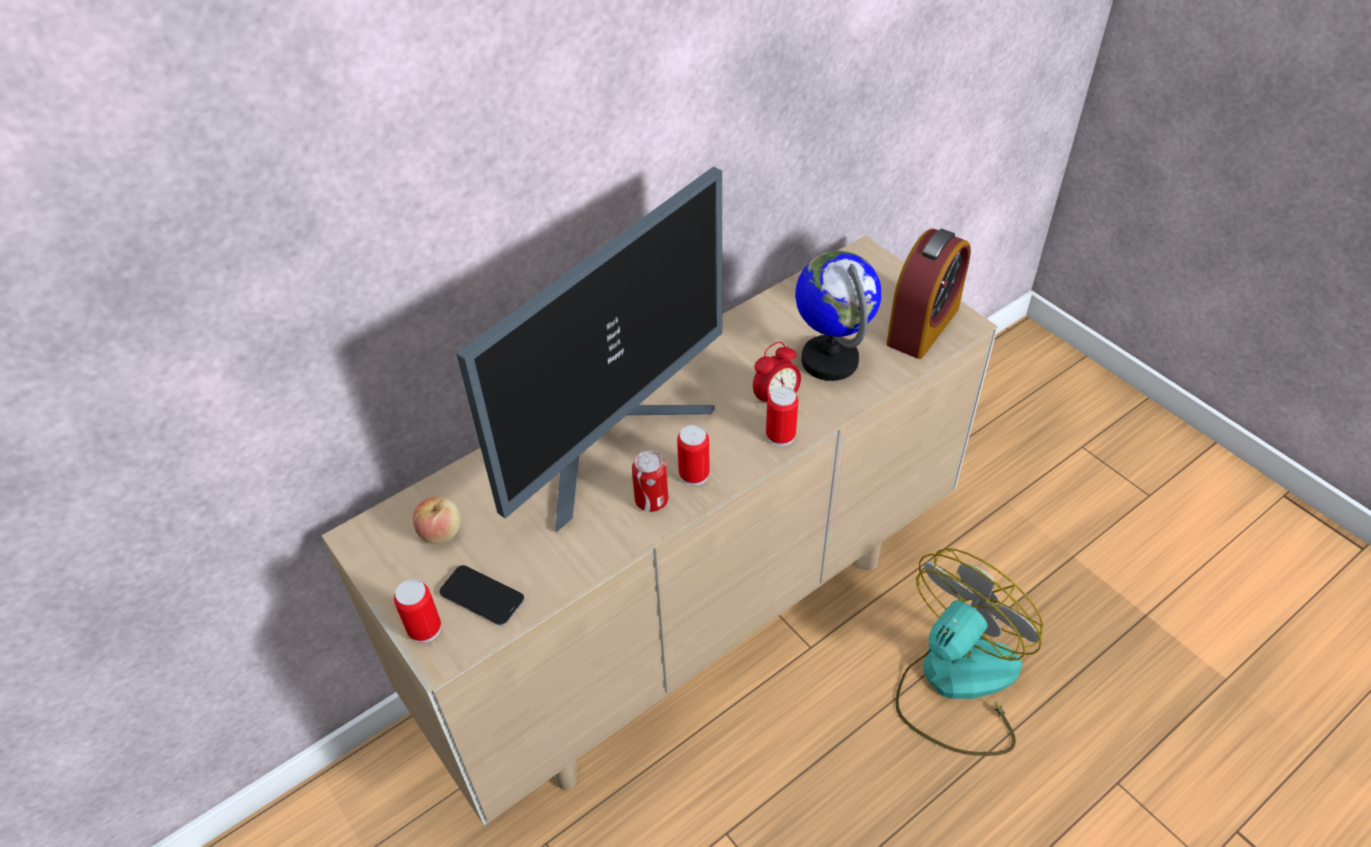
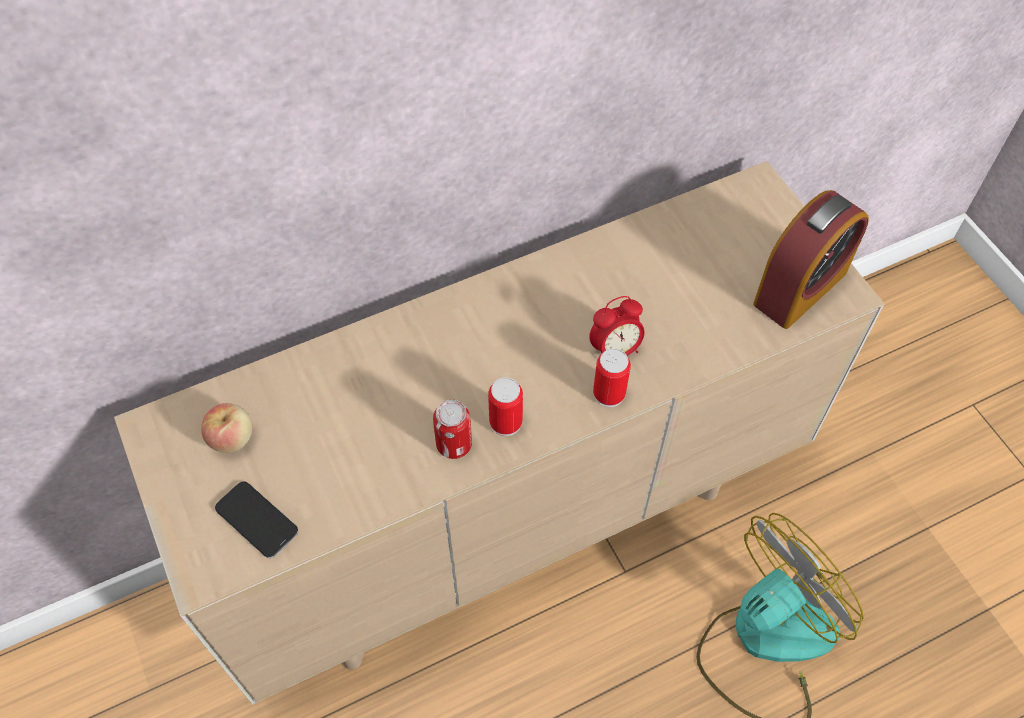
camera: 10 degrees right, 10 degrees up
can [394,579,441,643] -> none
monitor [457,167,722,533] -> none
globe [795,251,881,381] -> none

